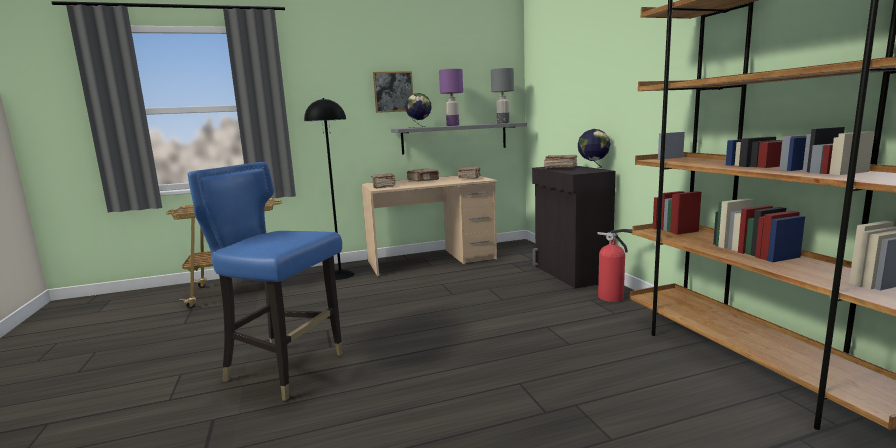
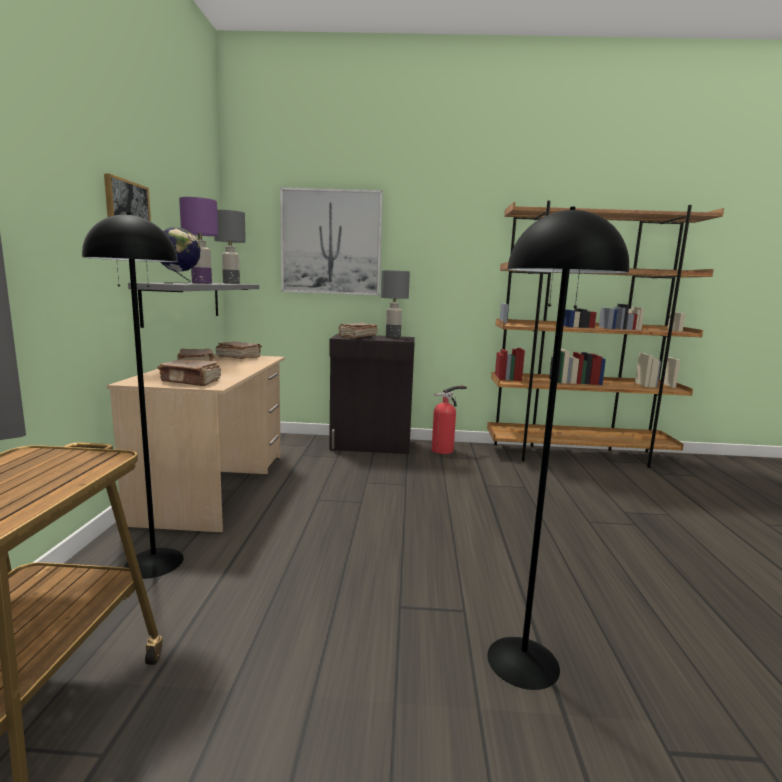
camera: 70 degrees left, 0 degrees up
blue chair [187,162,343,401] -> black floor lamp [487,207,629,690]
globe [578,129,610,171] -> grey table lamp [381,270,410,338]
none -> picture [280,187,383,296]

